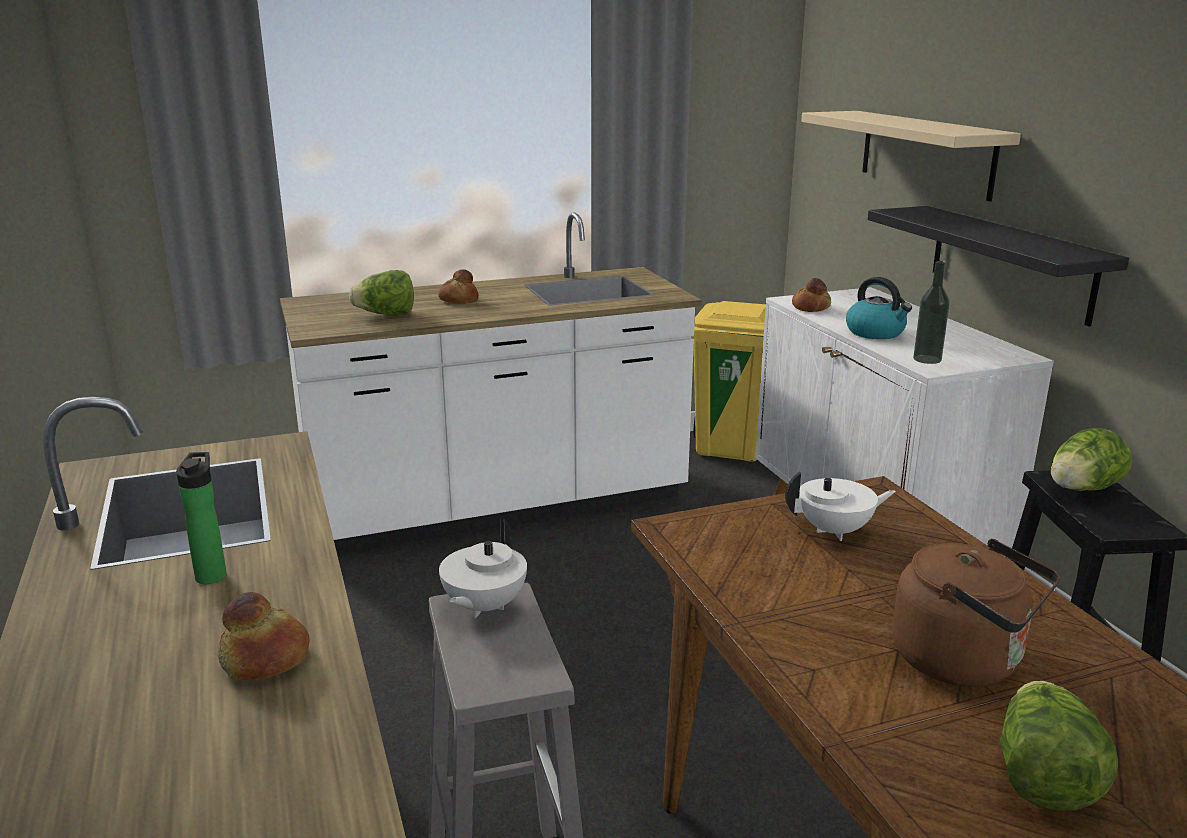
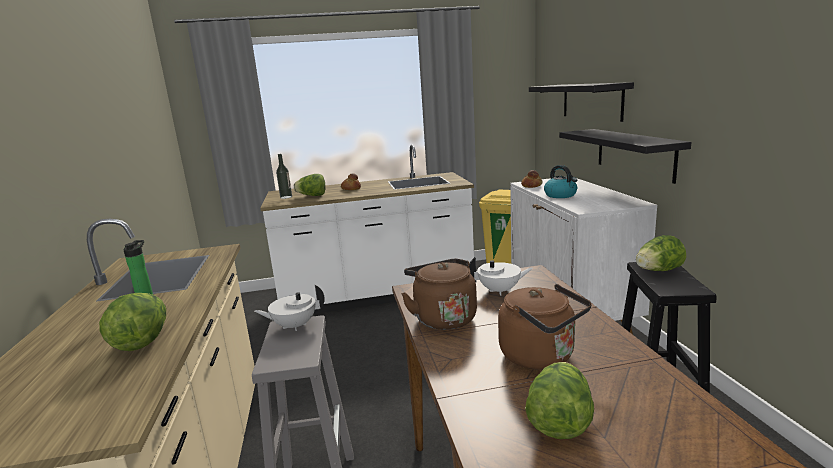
camera: 10 degrees right, 5 degrees down
bread [218,592,309,681] -> lettuce [99,293,166,351]
white teapot [439,518,527,618] -> white teapot turned 45 degrees clockwise [254,285,325,331]
beige shelf [801,111,1021,201] -> black shelf [529,82,634,122]
bottle [913,261,950,364] -> bottle moved to [276,154,292,199]
none -> brown kettle [401,258,477,330]

